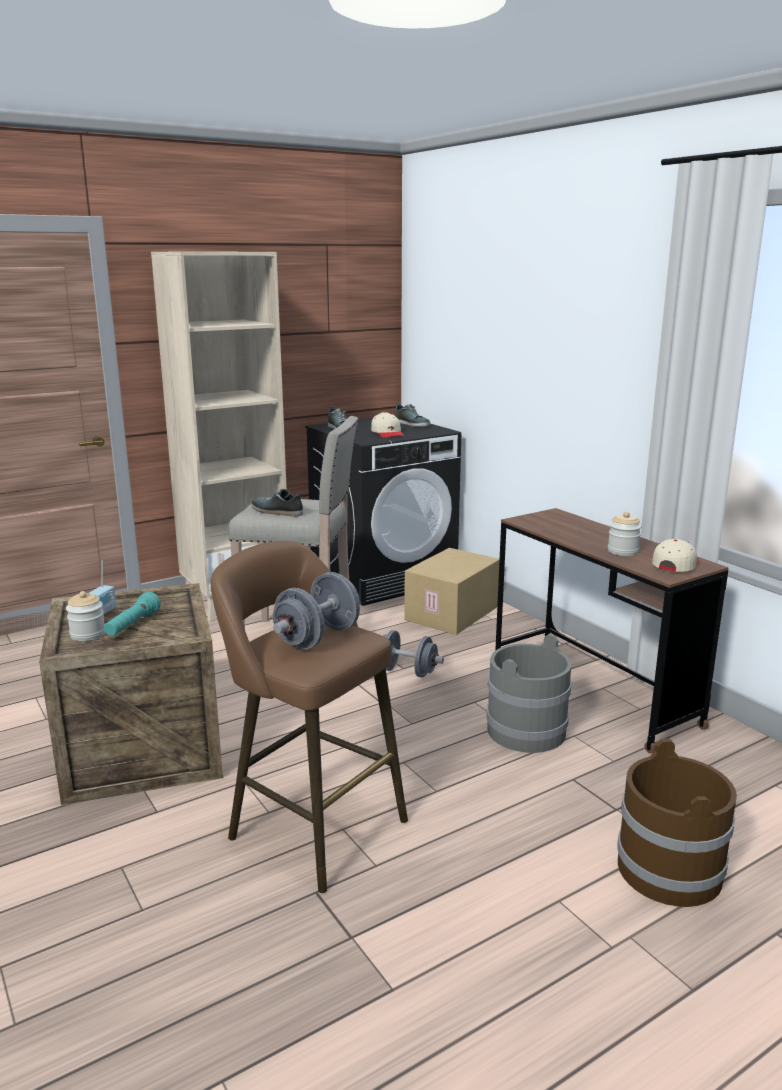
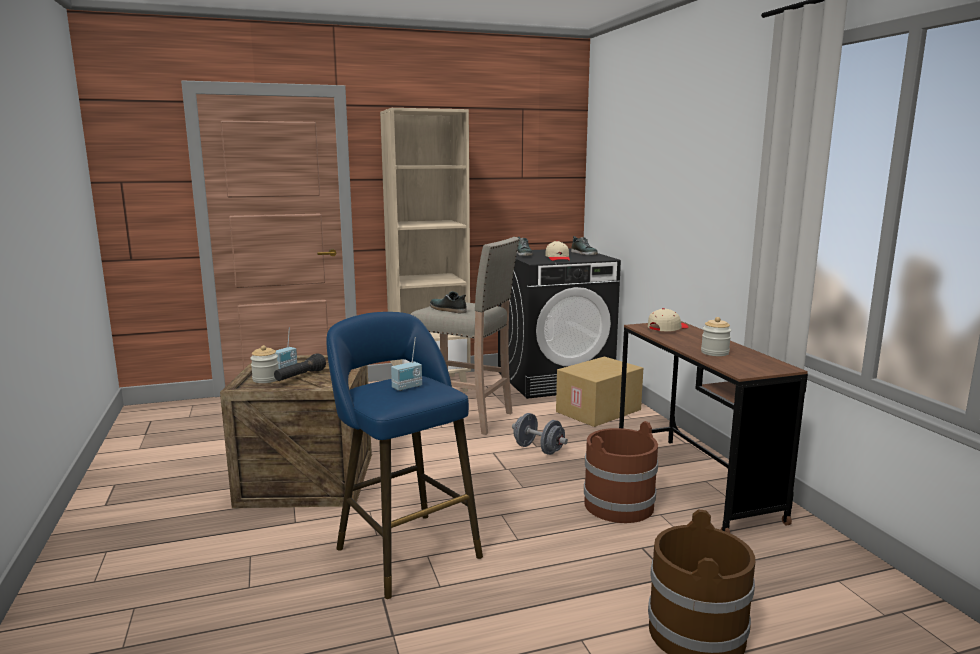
camera: 15 degrees right, 5 degrees down
turquoise flashlight [104,592,161,636] -> black flashlight [274,353,326,381]
brown stool [211,541,408,893] -> blue stool [326,312,483,599]
grey dumbbell [273,572,360,649] -> radio [391,337,422,391]
grey bucket [486,633,572,753] -> brown bucket [584,421,658,523]
beige cap [652,539,699,572] -> beige cap moved to [648,308,689,331]

